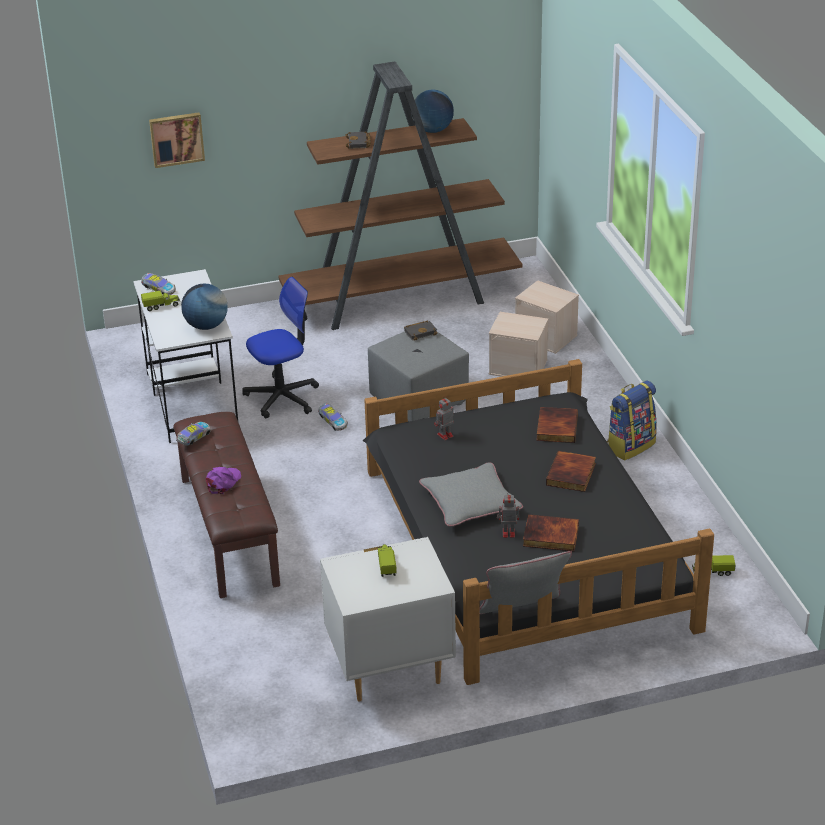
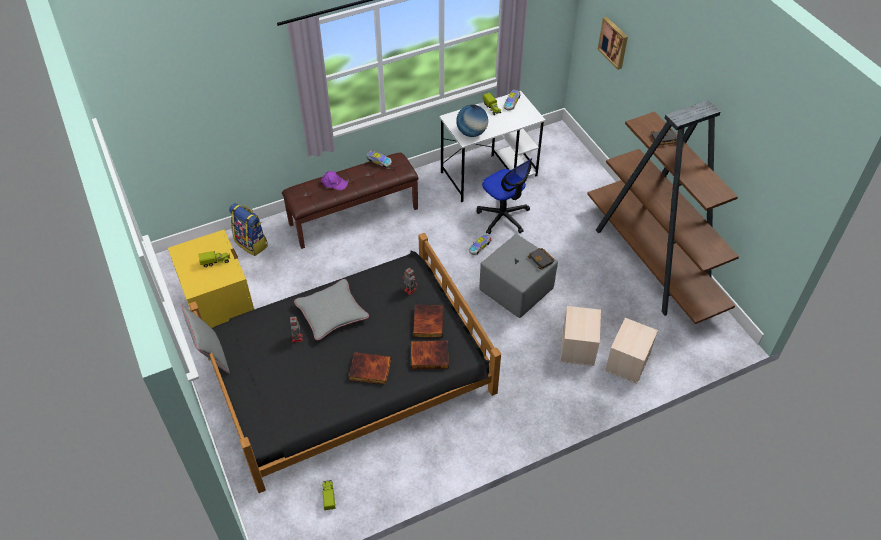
camera: 80 degrees right, 15 degrees up
white nightstand [320,537,456,701] -> yellow nightstand [168,229,254,328]
globe [411,90,454,133] -> none
book [523,514,579,551] -> book moved to [413,305,443,338]
backpack [607,380,657,461] -> backpack moved to [229,203,268,256]

